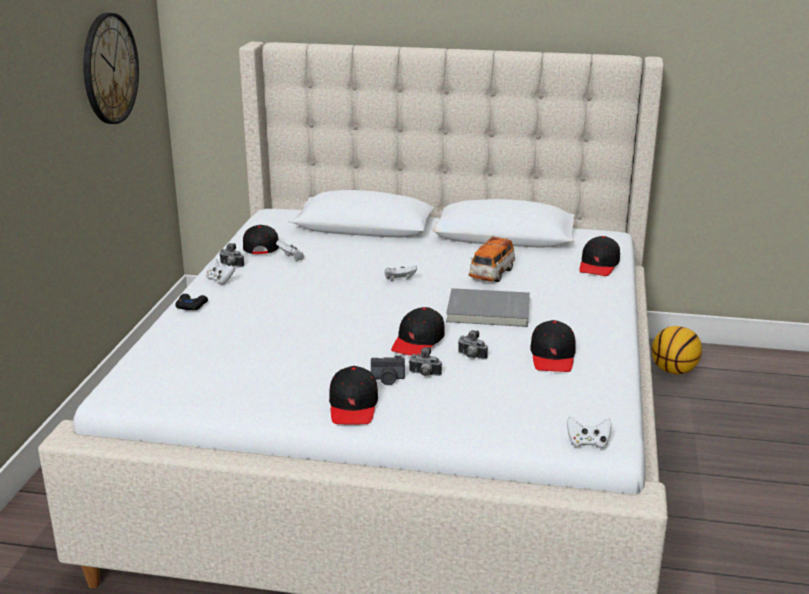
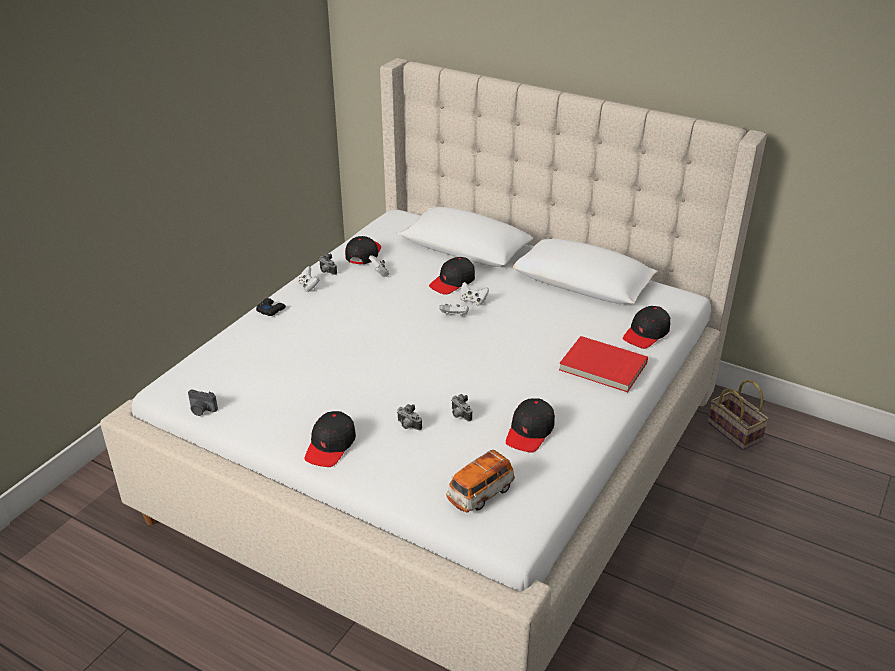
camera: 20 degrees right, 10 degrees up
wall clock [83,13,139,124] -> none
camera [371,356,405,385] -> camera moved to [188,390,218,416]
black cap [391,307,445,356] -> black cap moved to [429,257,475,295]
grey book [446,288,530,327] -> none
toy car [469,235,515,282] -> toy car moved to [447,450,515,513]
white game controller [567,417,612,448] -> white game controller moved to [461,282,489,305]
basketball [652,326,702,375] -> basket [708,380,769,450]
none -> red book [559,336,648,392]

